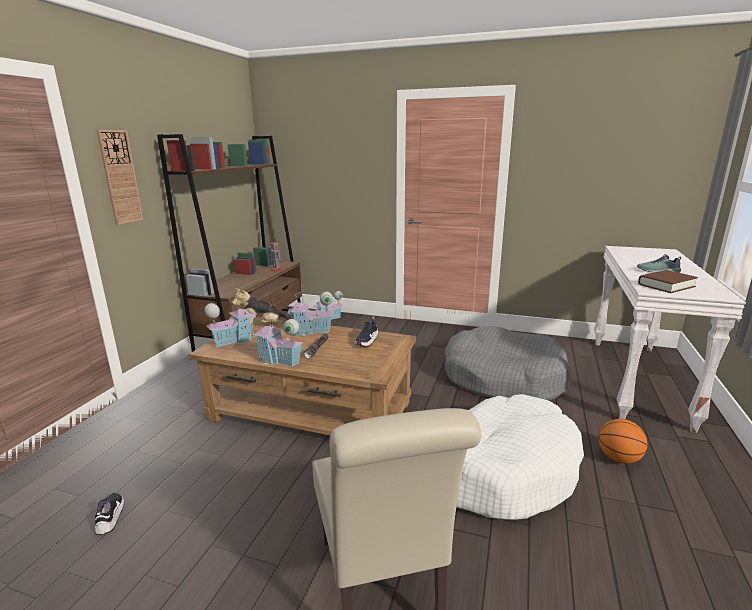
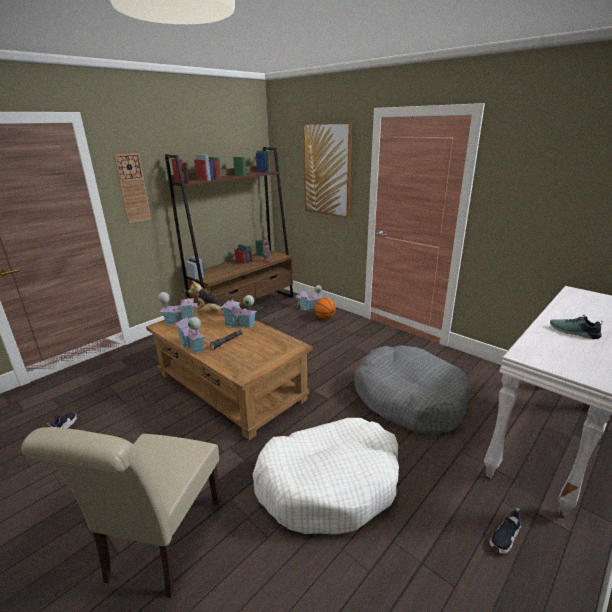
camera: 25 degrees right, 5 degrees up
shoe [355,317,378,347] -> shoe moved to [489,508,521,555]
basketball [598,419,647,464] -> basketball moved to [314,298,336,319]
brown book [638,270,698,293] -> none
none -> picture [303,122,352,218]

